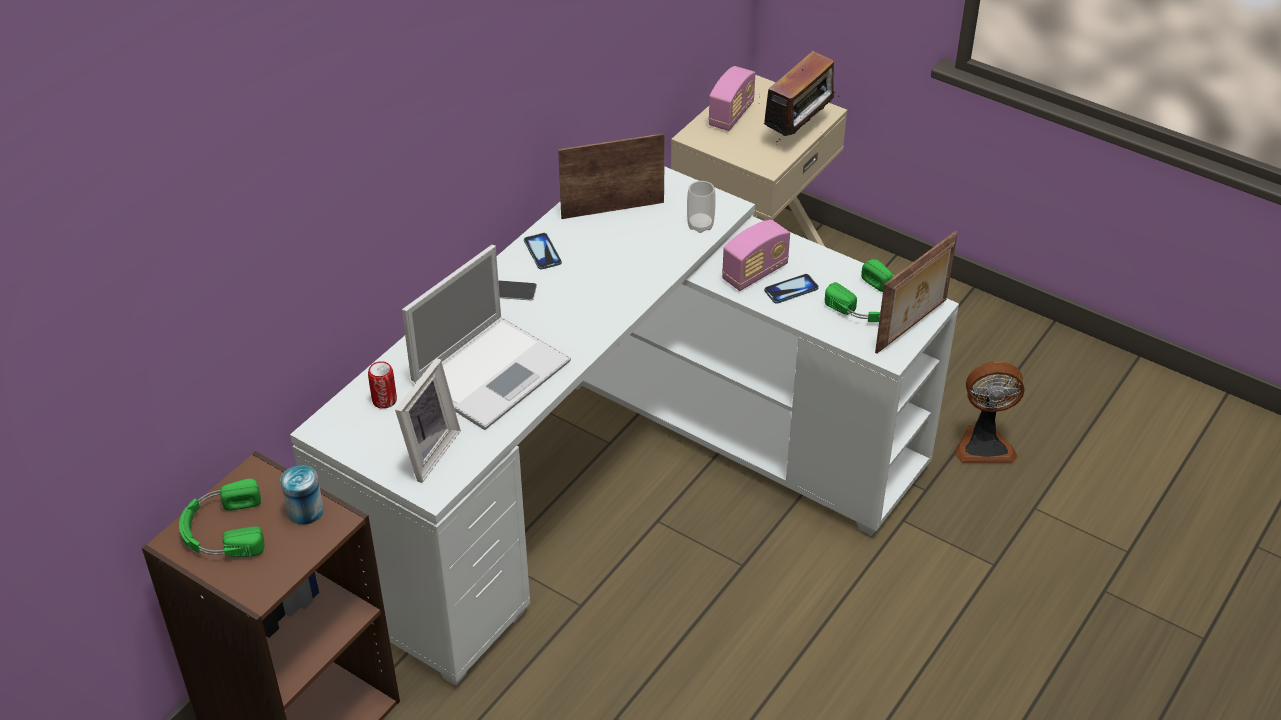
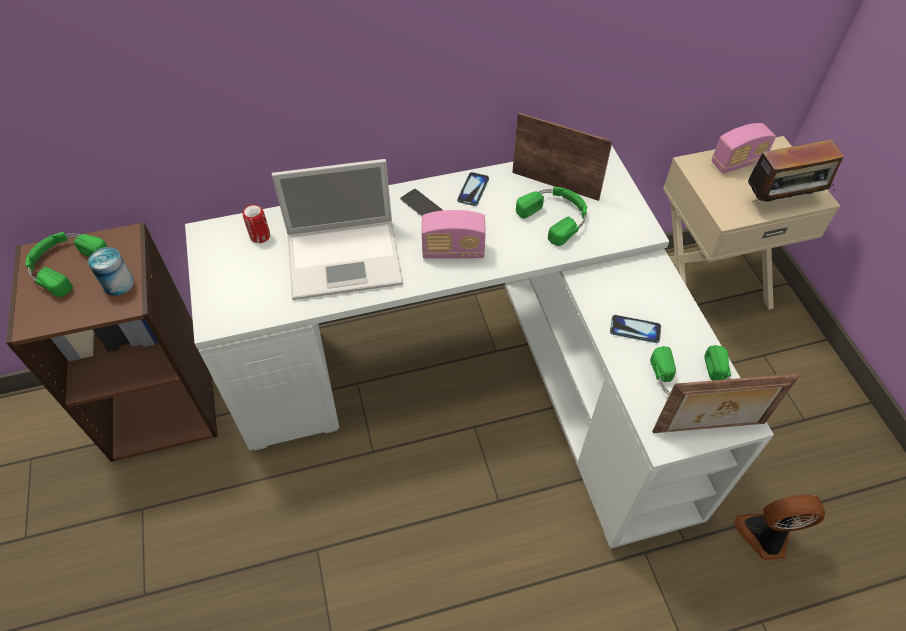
camera: 40 degrees right, 10 degrees up
picture frame [395,358,461,483] -> none
cup [687,181,716,233] -> none
radio [722,220,790,291] -> radio moved to [422,210,486,258]
fan [955,362,1025,463] -> fan turned 135 degrees clockwise [734,495,825,560]
none -> green headphones [516,187,587,246]

